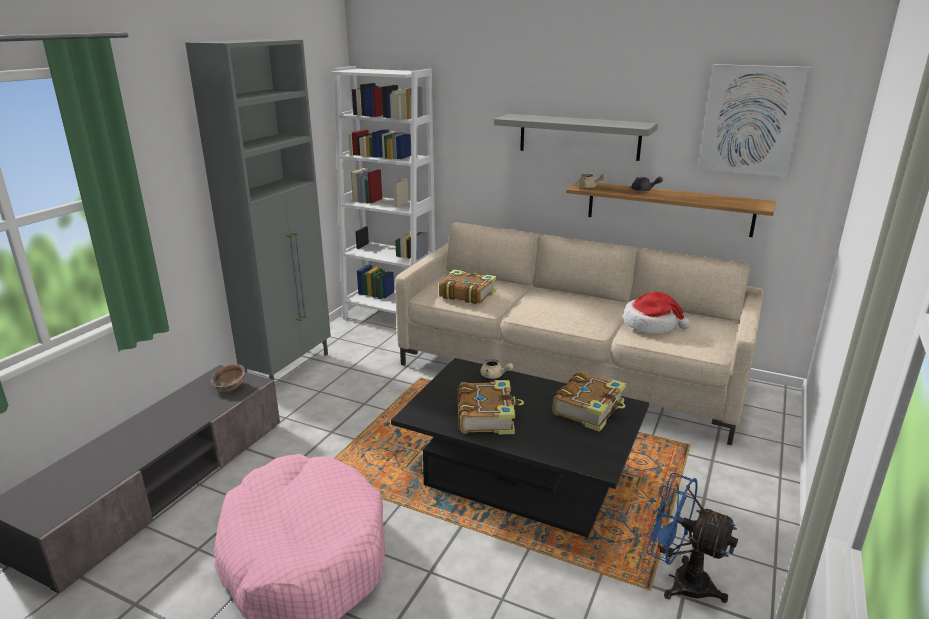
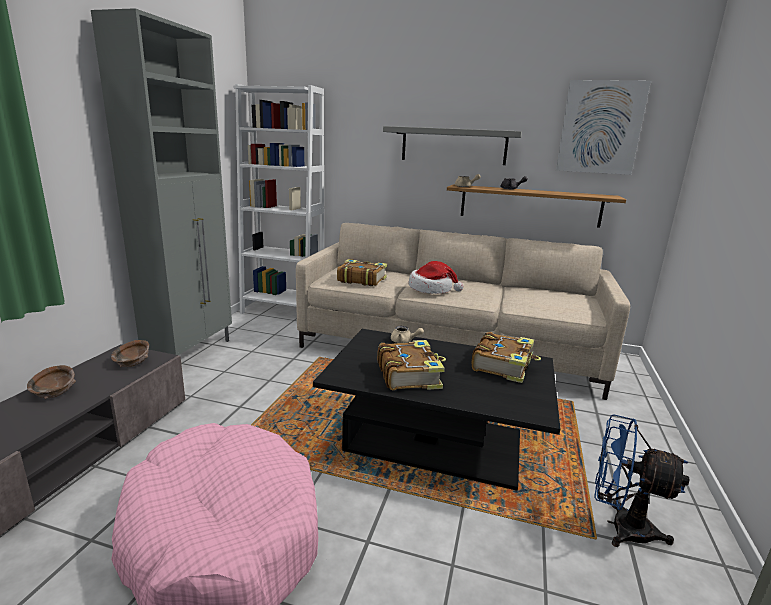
camera: 10 degrees left, 5 degrees down
hat [623,292,690,333] -> hat moved to [409,261,463,294]
none -> brown bowl [27,365,76,399]

